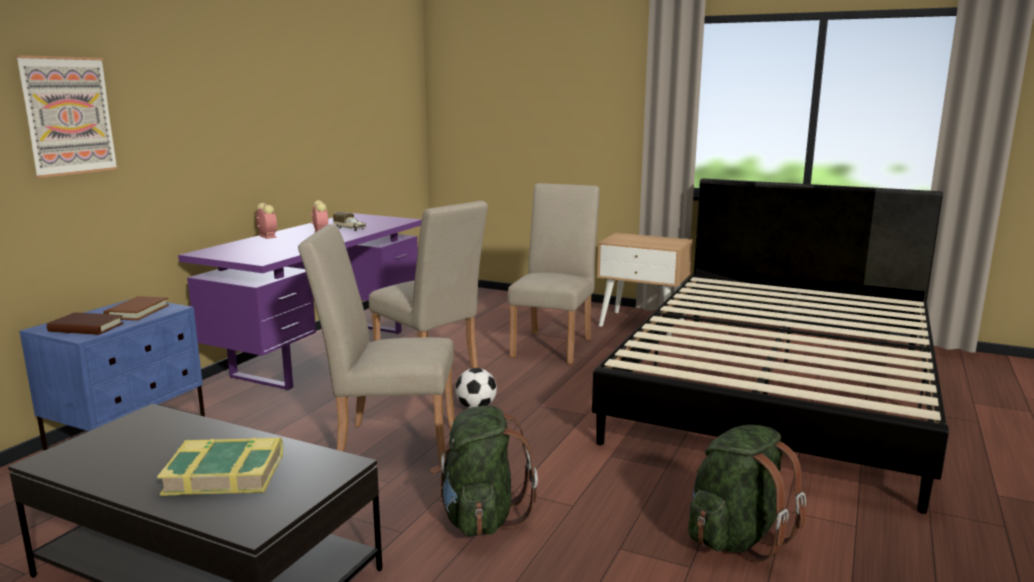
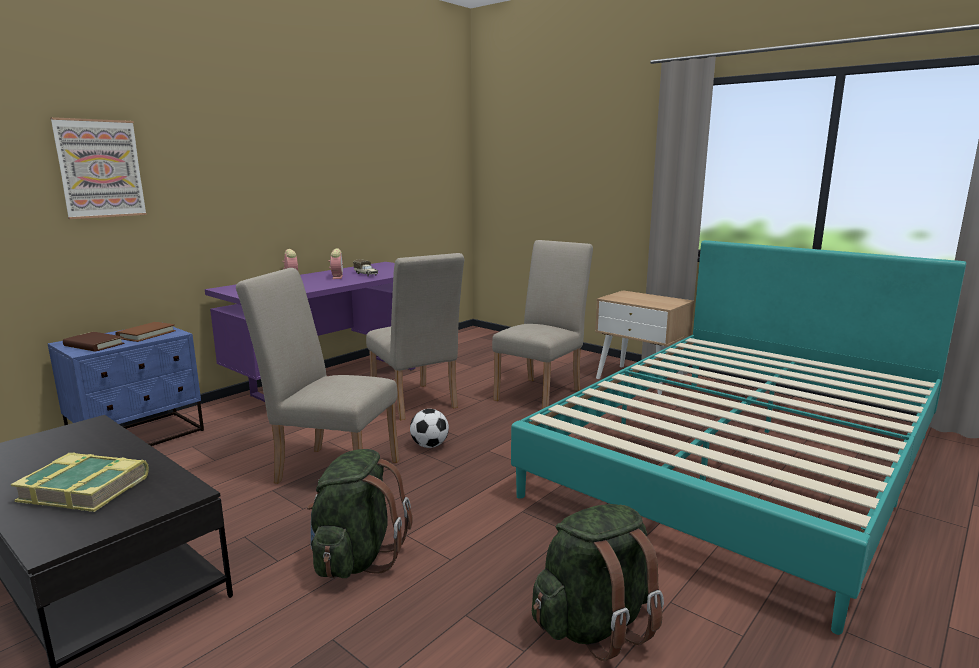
camera: 15 degrees right, 0 degrees up
black bed [592,178,949,514] -> turquoise bed [511,240,967,635]

